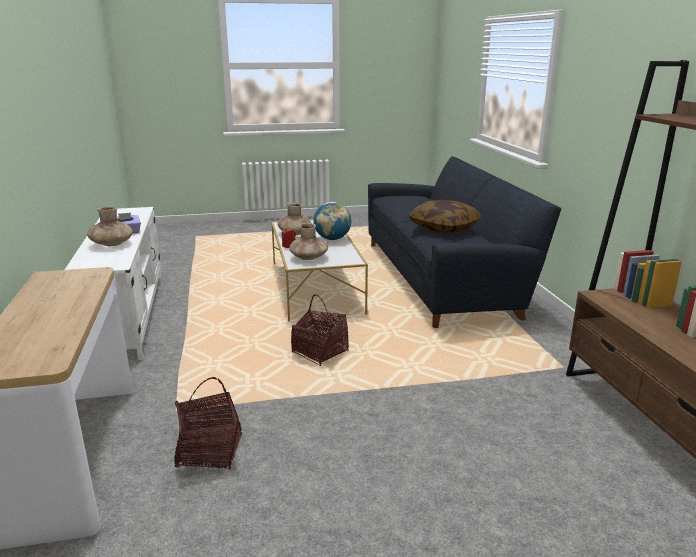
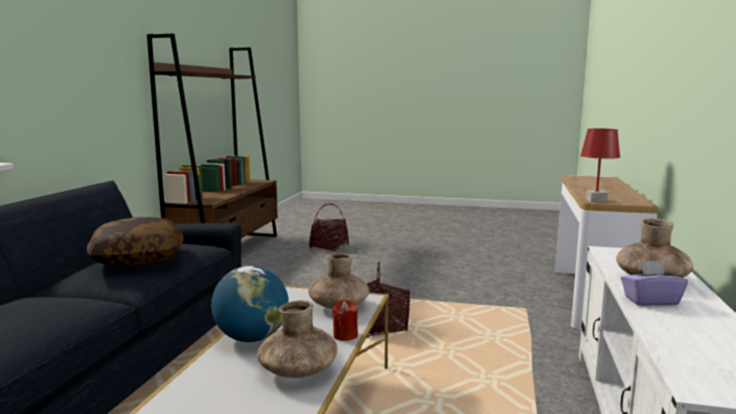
camera: 155 degrees left, 10 degrees down
basket [174,377,242,470] -> basket moved to [309,203,349,251]
none -> red table lamp [580,128,620,202]

